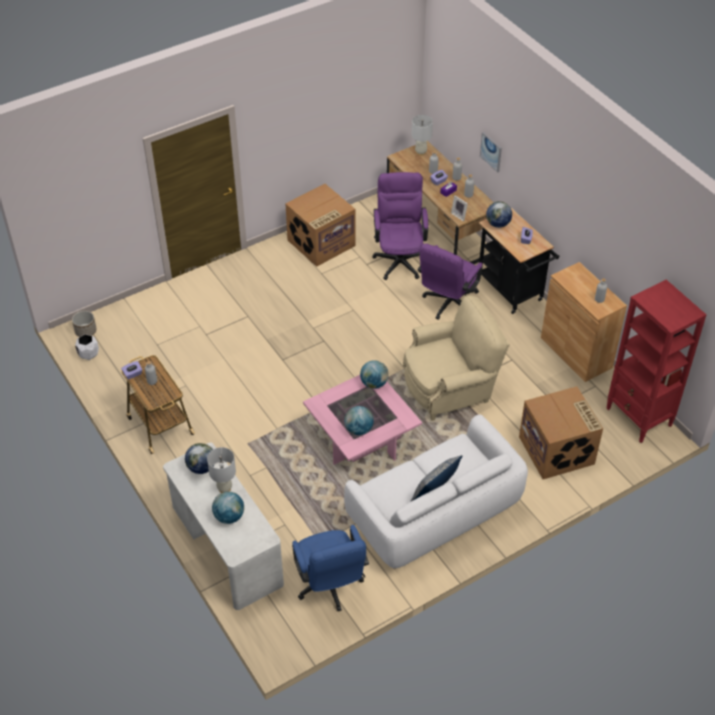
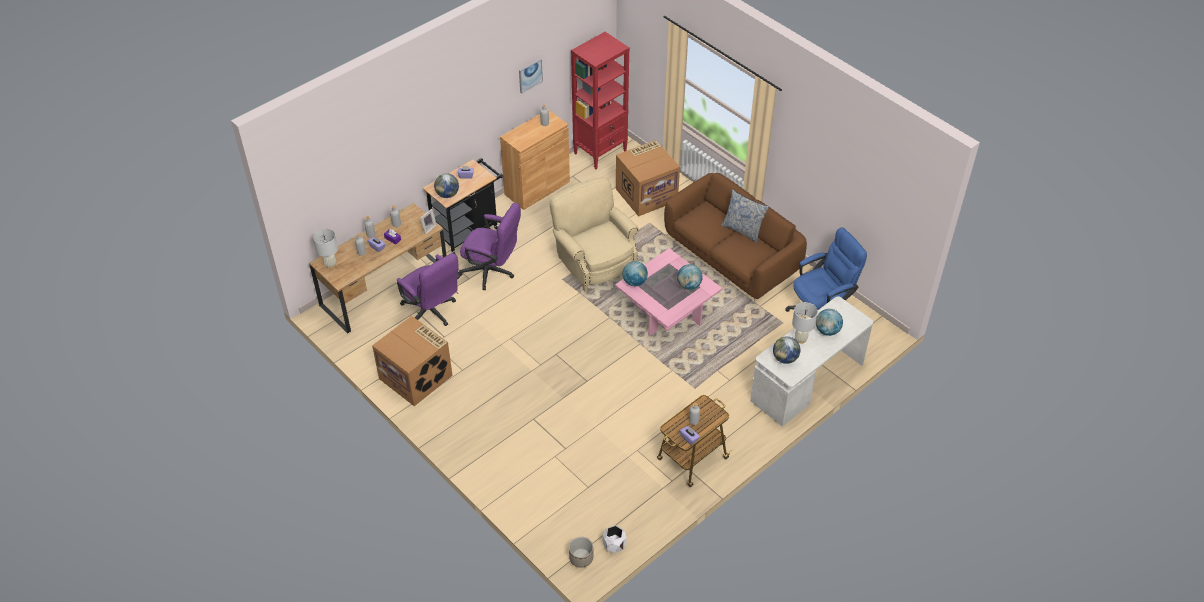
camera: 100 degrees left, 0 degrees up
white sofa [344,414,528,569] -> brown sofa [664,173,807,302]
purple office chair [372,172,428,280] -> purple office chair turned 120 degrees counterclockwise [397,253,460,326]
picture [480,132,502,173] -> picture moved to [519,59,543,94]

